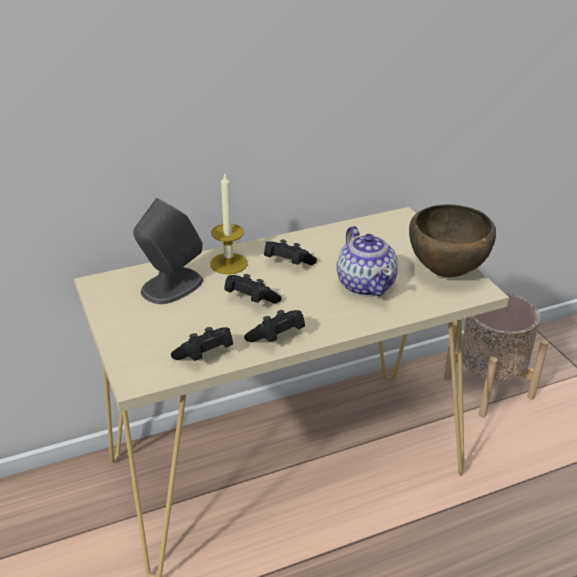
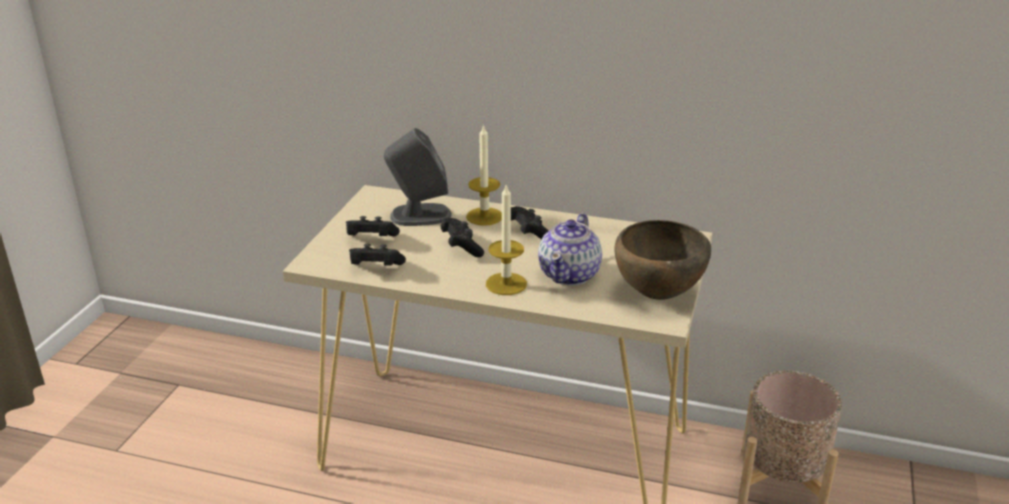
camera: 40 degrees right, 5 degrees down
black game controller [244,310,305,342] -> black game controller moved to [346,216,400,236]
none -> candle [486,185,527,295]

